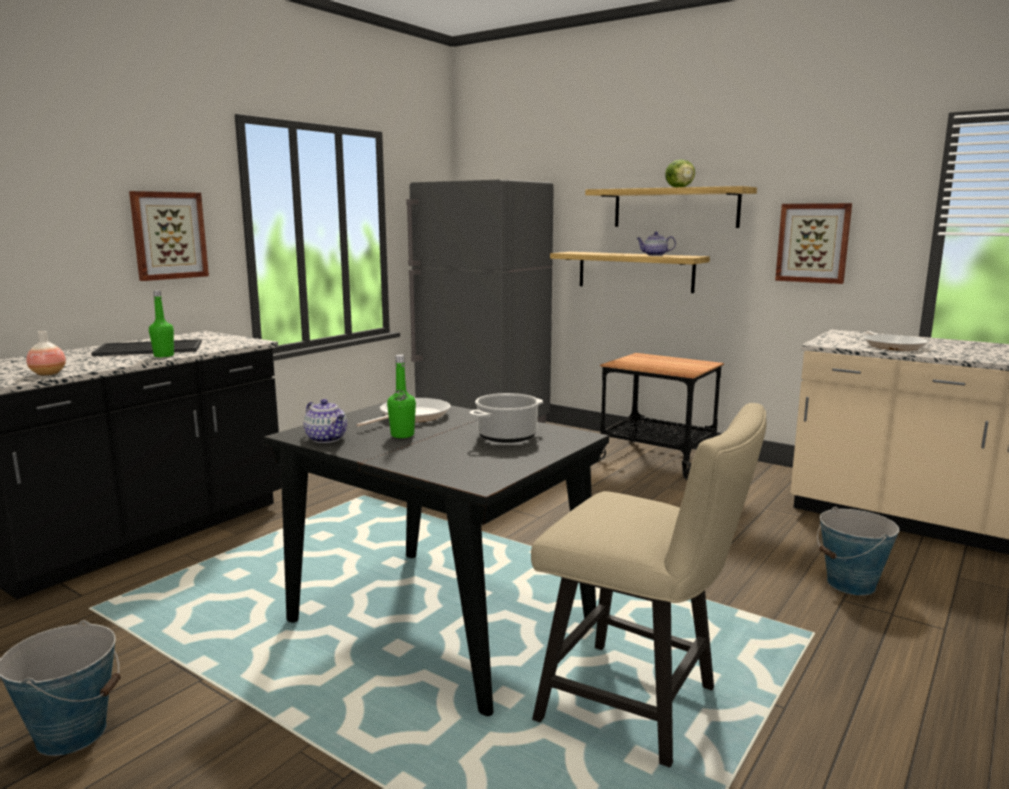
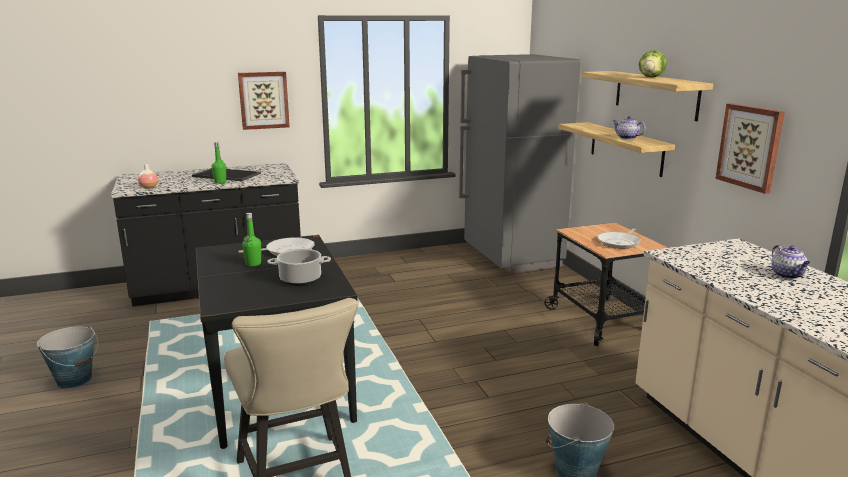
camera: 35 degrees right, 5 degrees up
teapot [304,399,347,443] -> teapot moved to [771,245,811,279]
frying pan [864,331,928,350] -> frying pan moved to [597,228,641,249]

